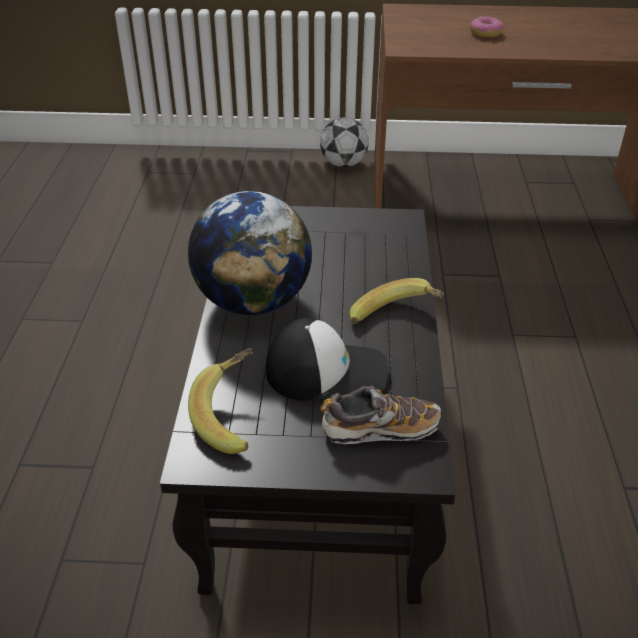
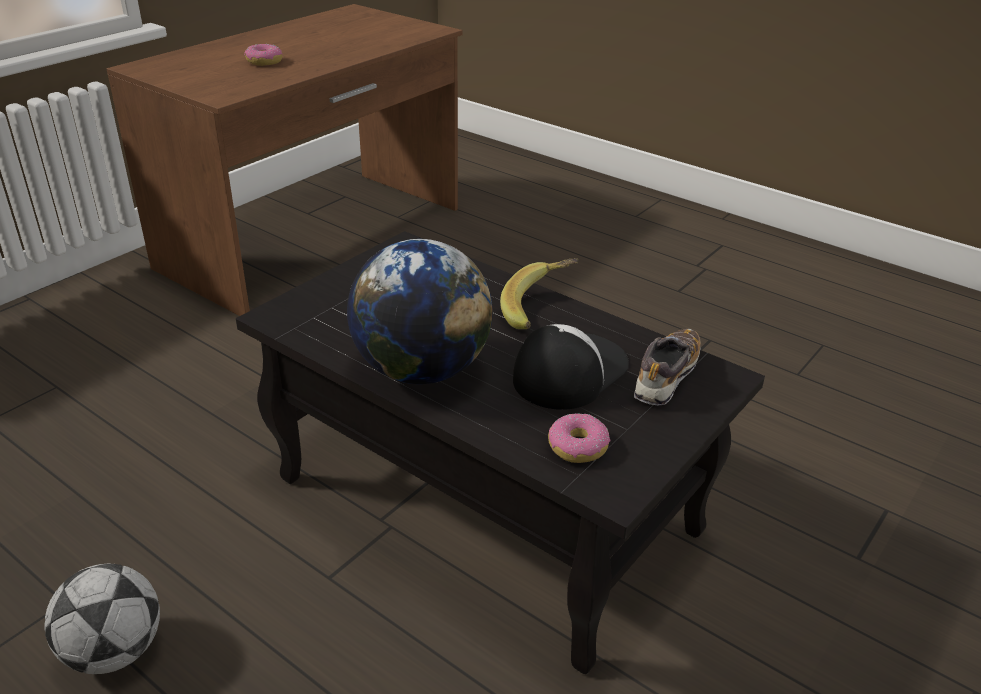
camera: 55 degrees left, 5 degrees down
banana [188,348,253,454] -> donut [548,413,610,463]
football [320,118,369,167] -> football moved to [45,564,160,674]

